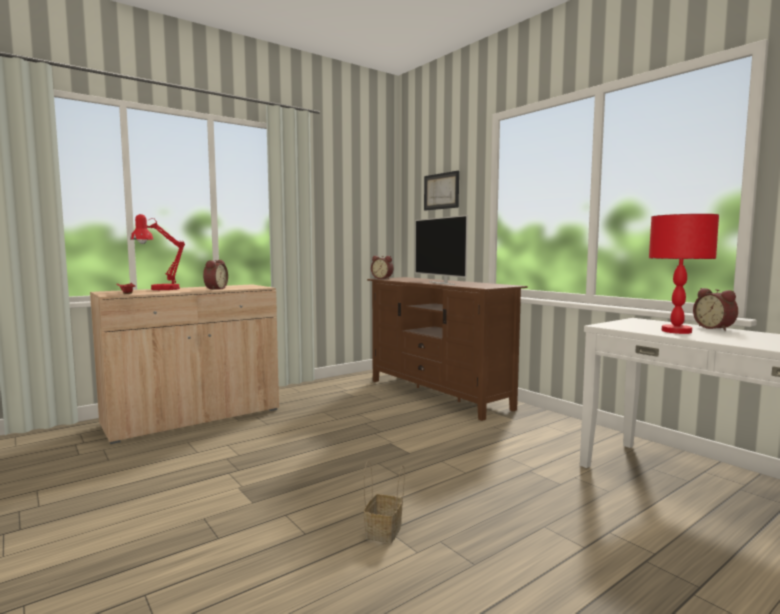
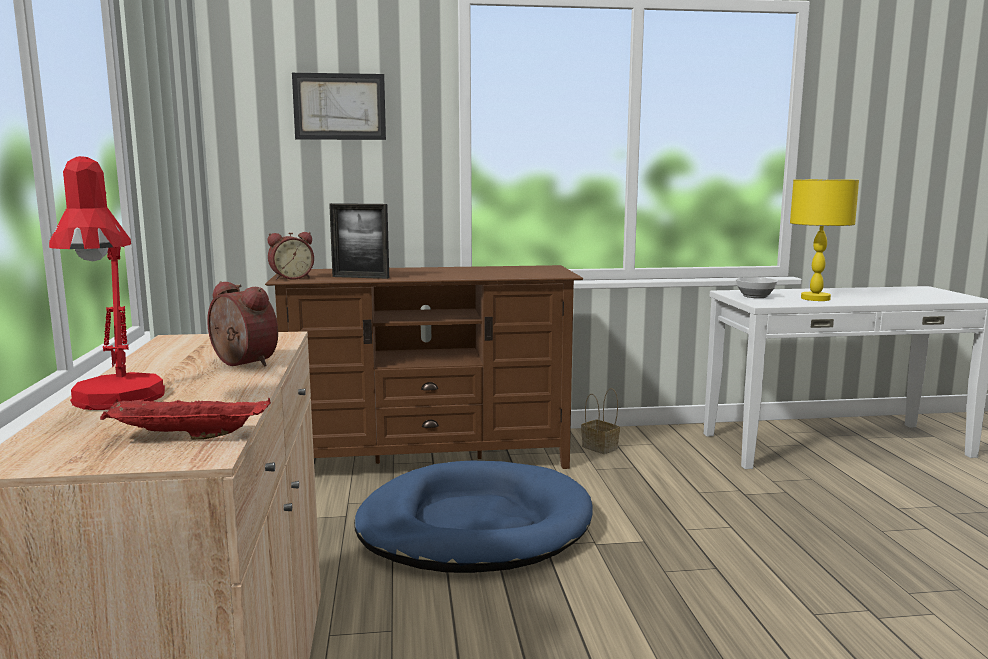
camera: 60 degrees left, 5 degrees up
basket [364,461,405,543] -> basket moved to [581,388,620,454]
television [415,215,468,285] -> none
red table lamp [649,214,719,334] -> yellow table lamp [790,179,859,301]
alarm clock [693,288,738,331] -> none
none -> picture frame [329,203,389,279]
none -> blue dog bed [354,461,593,573]
none -> bowl [736,277,778,298]

